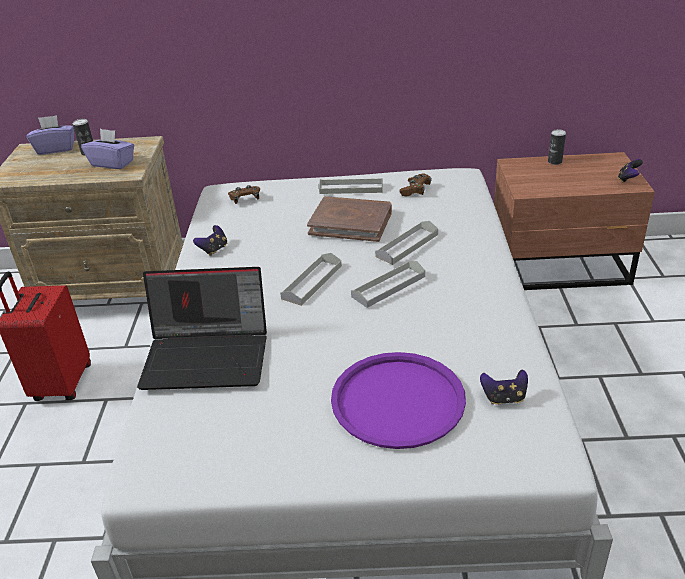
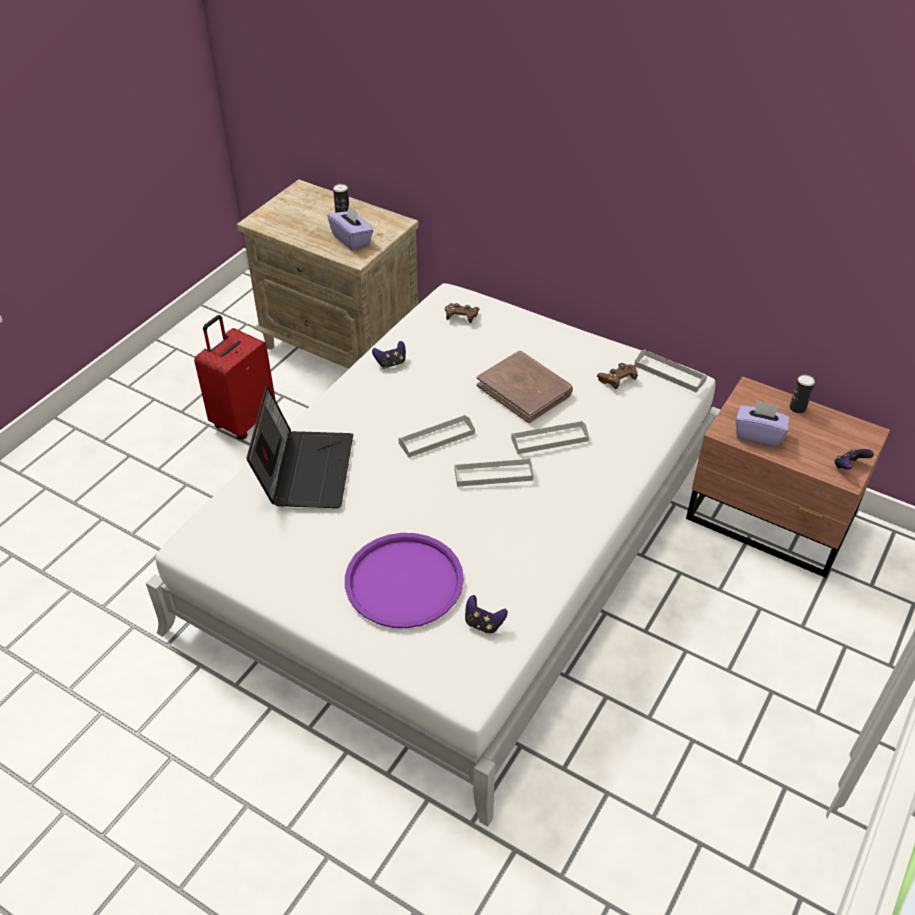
camera: 30 degrees right, 10 degrees up
purple tissue box [26,115,74,155] -> purple tissue box moved to [736,400,790,447]
laptop [137,267,267,390] -> laptop turned 120 degrees counterclockwise [246,385,353,508]
grey tray [319,178,383,194] -> grey tray moved to [634,349,707,392]

